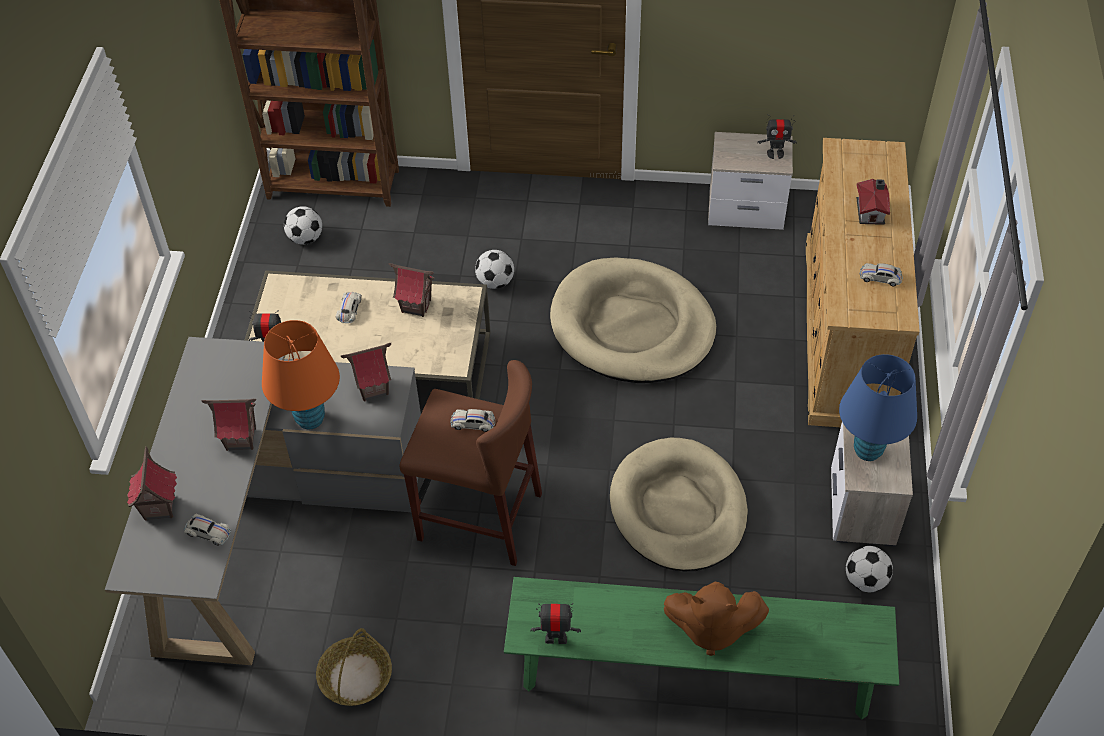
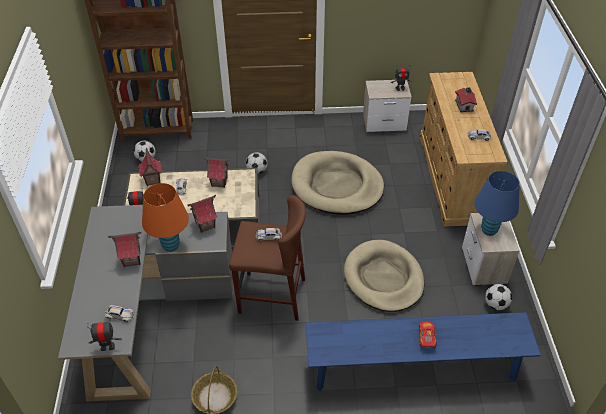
camera: 10 degrees left, 5 degrees down
toy house [127,446,177,521] -> toy house moved to [139,148,162,186]
green bench [504,577,899,720] -> blue bench [305,312,541,391]
toy robot [531,603,581,644] -> toy robot moved to [87,320,122,351]
brown plush toy [664,582,769,656] -> toy car [419,321,437,348]

